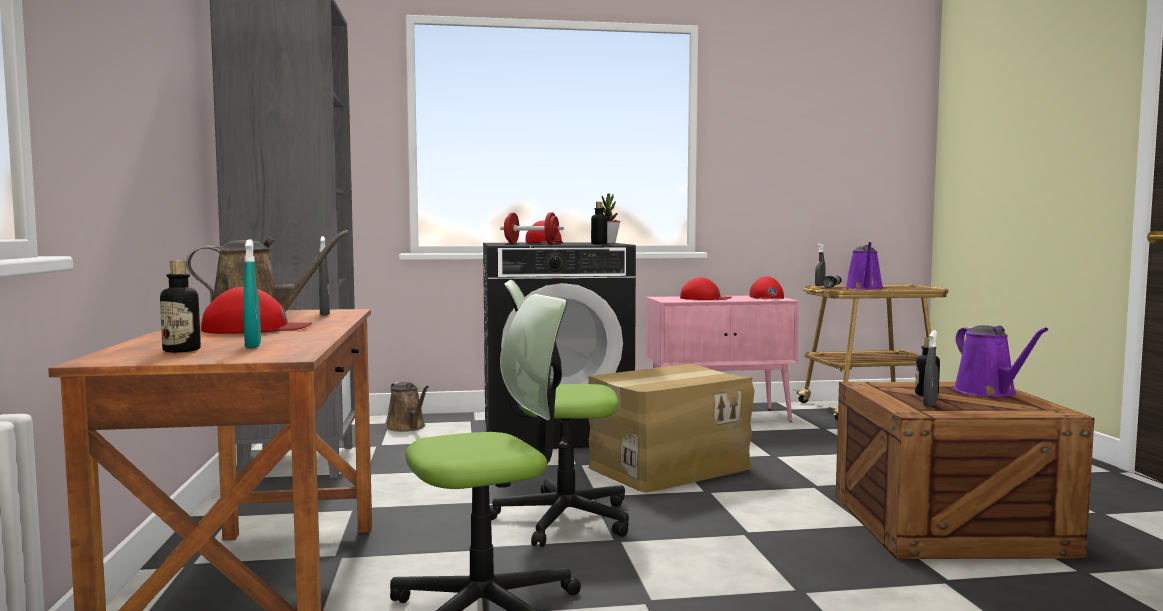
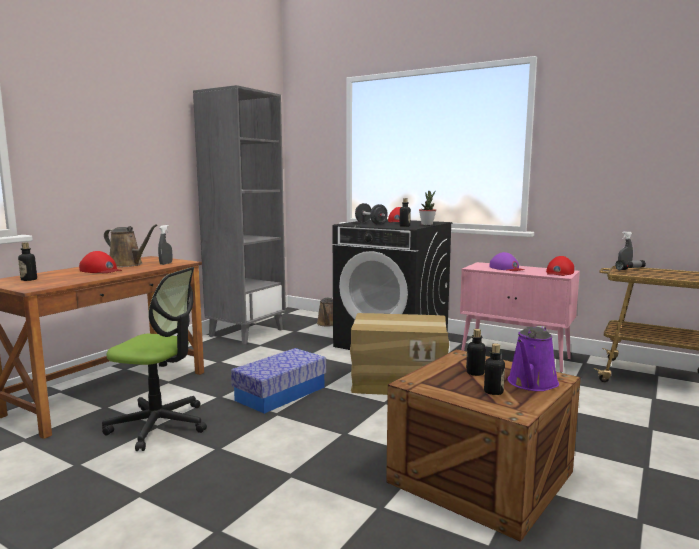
camera: 40 degrees right, 5 degrees up
turquoise spray bottle [243,239,261,348] -> none
office chair [490,280,629,547] -> storage box [231,348,326,414]
red dumbbell [500,212,564,244] -> black dumbbell [355,203,388,225]
red cap [680,277,732,300] -> purple cap [489,252,524,271]
purple watering can [845,242,884,290] -> none
grey spray bottle [923,330,939,407] -> none
none -> bottle [484,343,505,395]

